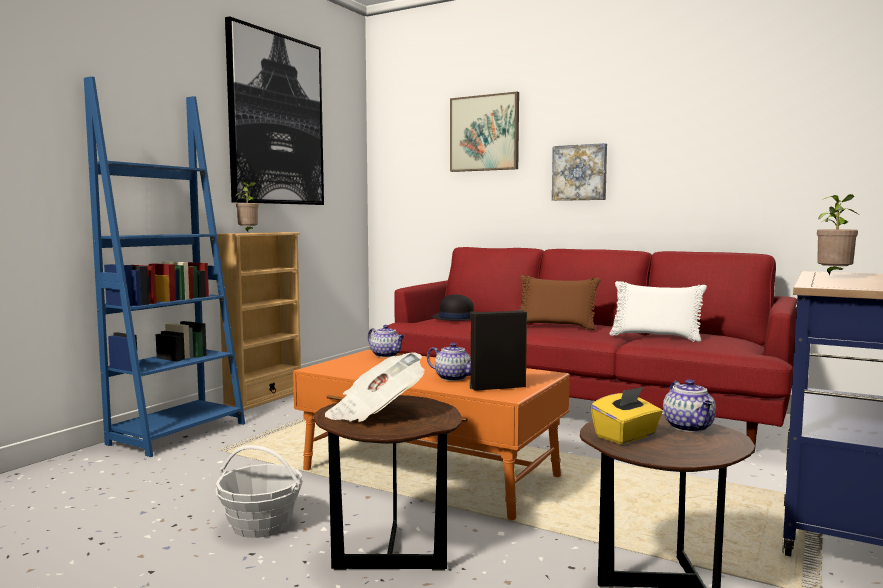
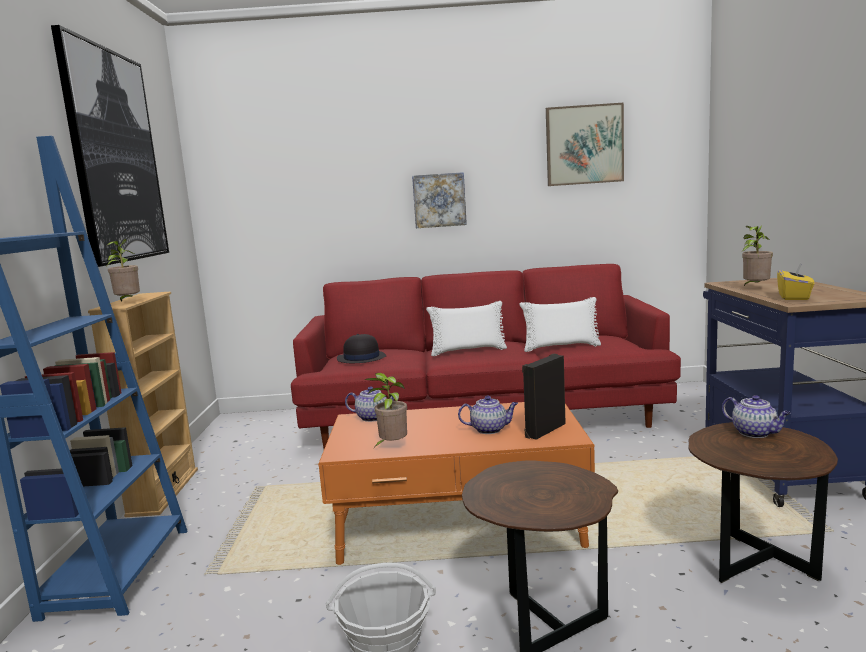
camera: 30 degrees left, 5 degrees up
newspaper [325,352,425,422] -> none
picture [450,92,519,172] -> picture moved to [546,103,624,186]
brown pillow [519,275,600,330] -> white pillow [426,301,507,356]
yellow tissue box [591,387,663,445] -> yellow tissue box moved to [777,262,814,300]
none -> potted plant [364,373,407,447]

